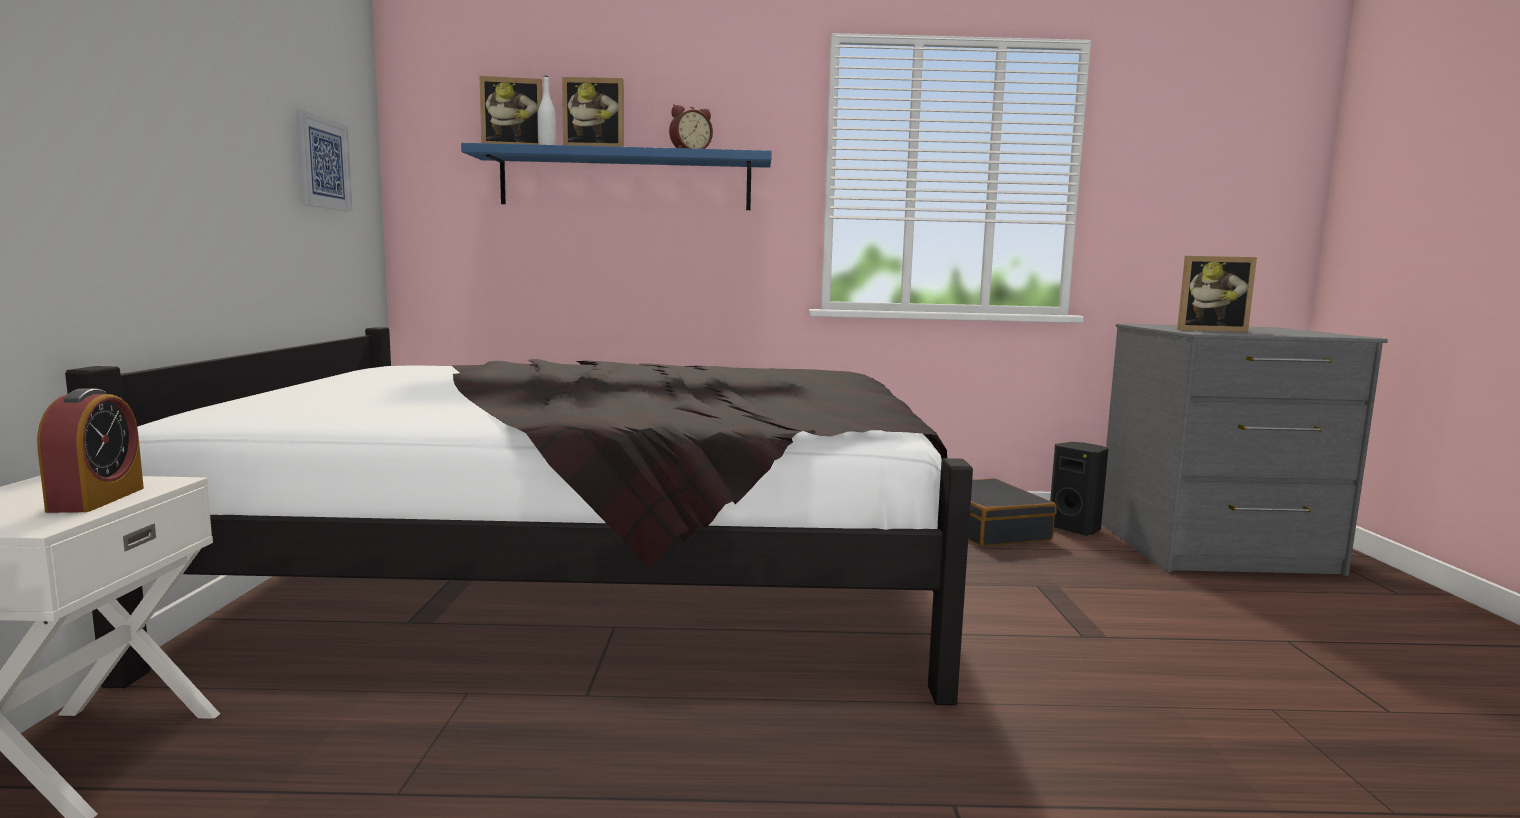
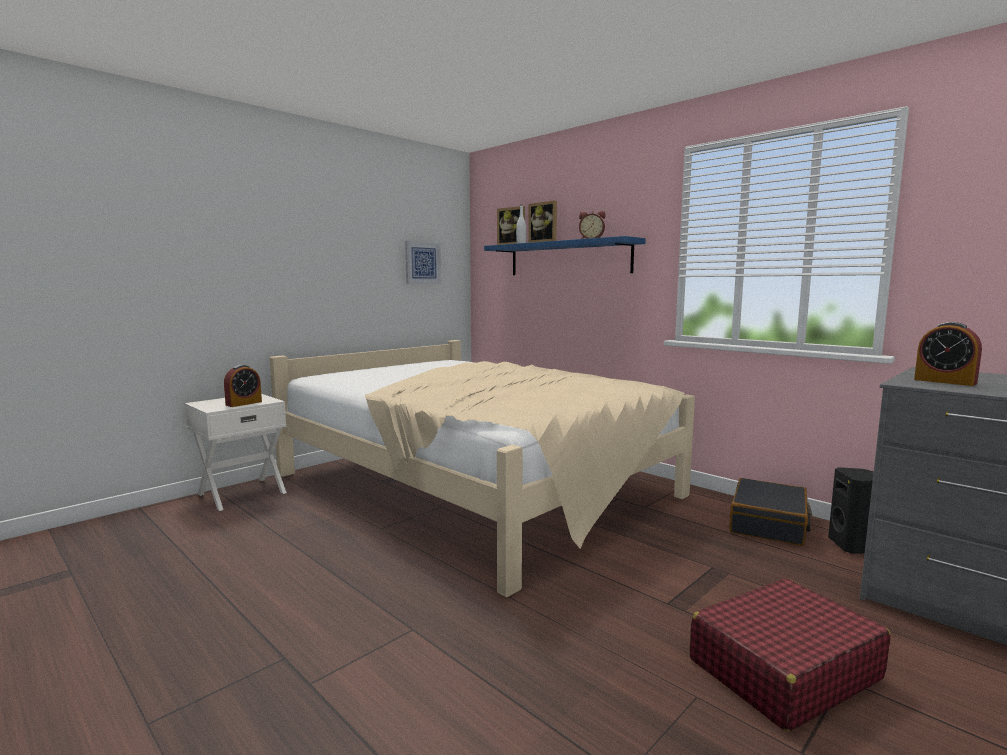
camera: 45 degrees right, 0 degrees up
black bed [65,327,973,705] -> beige bed [270,340,695,598]
picture frame [1177,256,1257,332] -> alarm clock [914,322,982,386]
none -> red suitcase [690,578,891,732]

